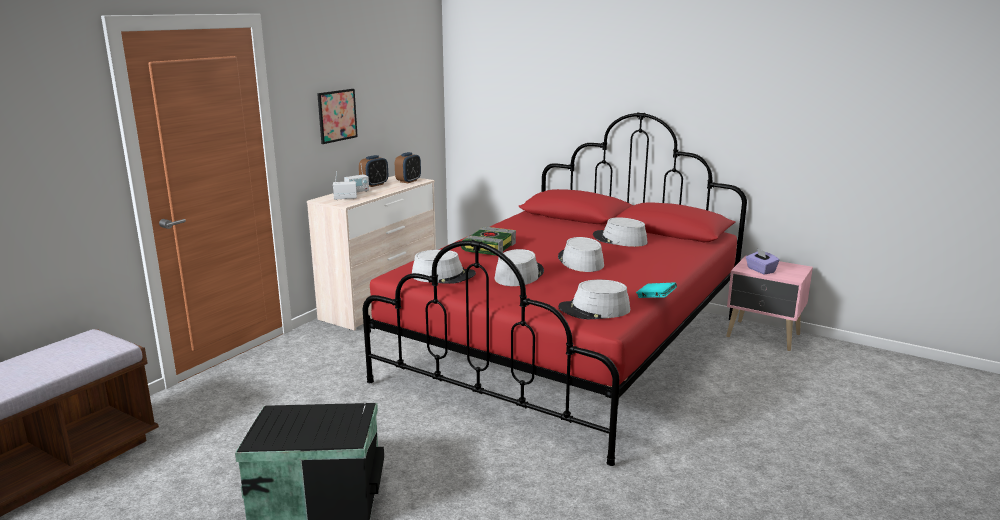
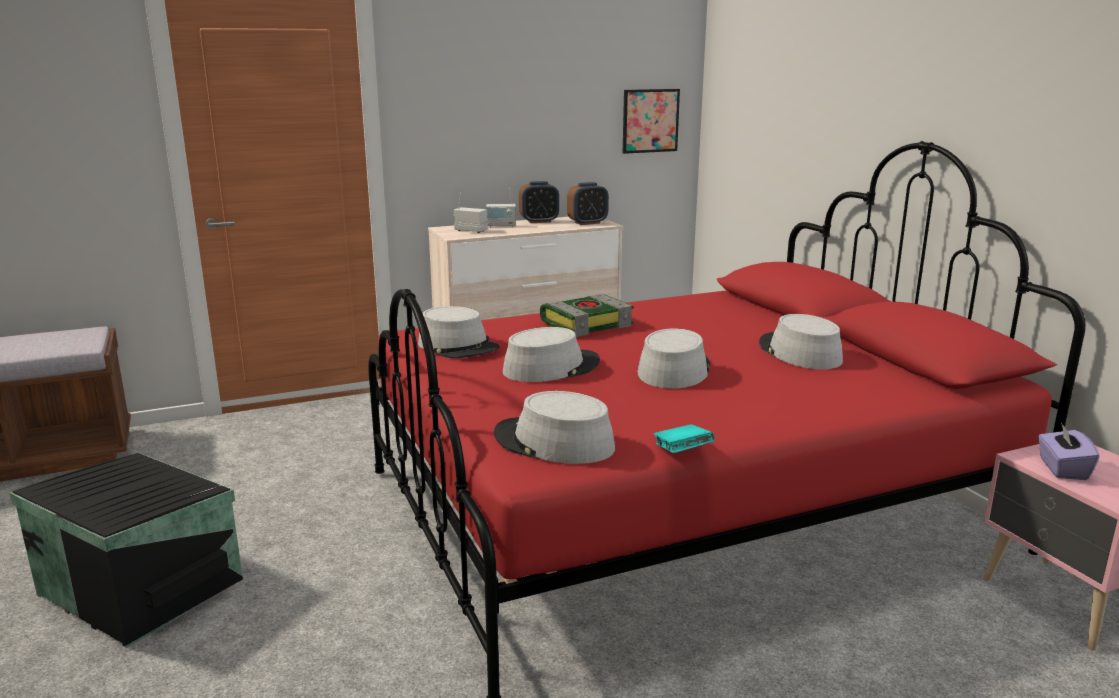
camera: 35 degrees right, 0 degrees up
picture [317,89,358,144] -> picture moved to [623,89,680,154]

